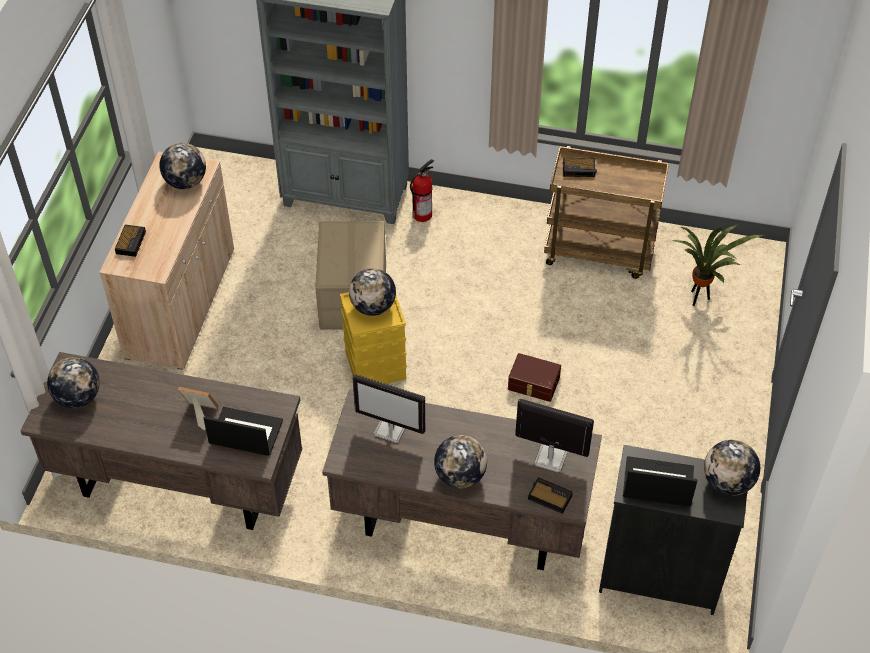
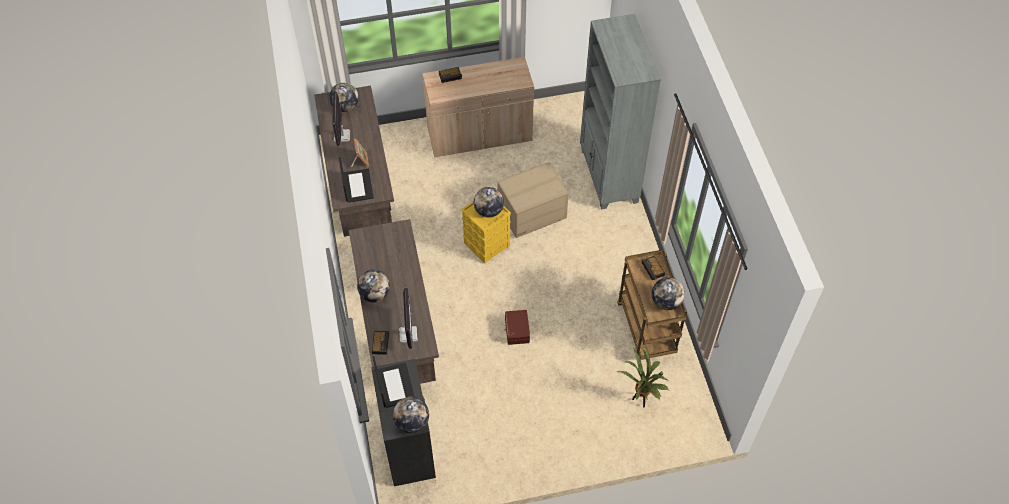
camera: 65 degrees right, 5 degrees up
globe [159,143,206,189] -> globe moved to [652,277,685,310]
monitor [352,374,425,443] -> monitor moved to [332,91,350,146]
fire extinguisher [410,159,434,222] -> none

